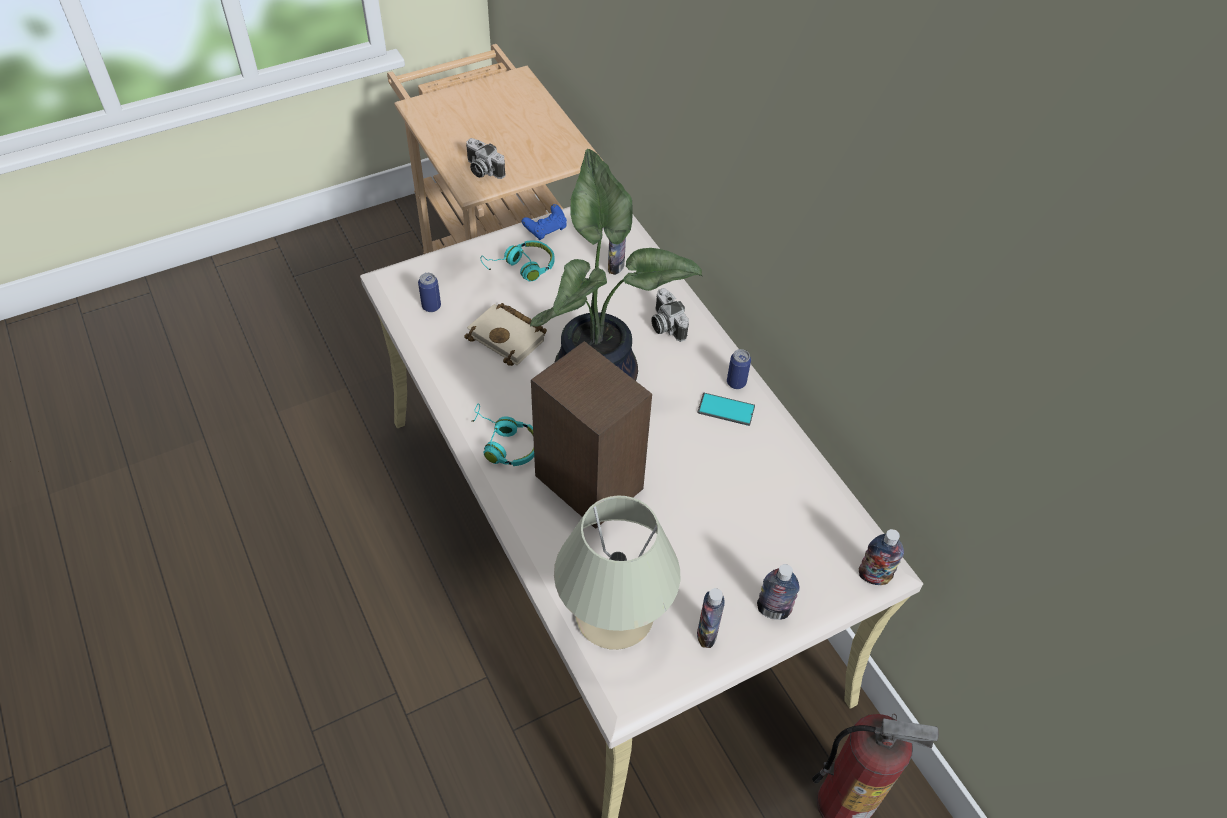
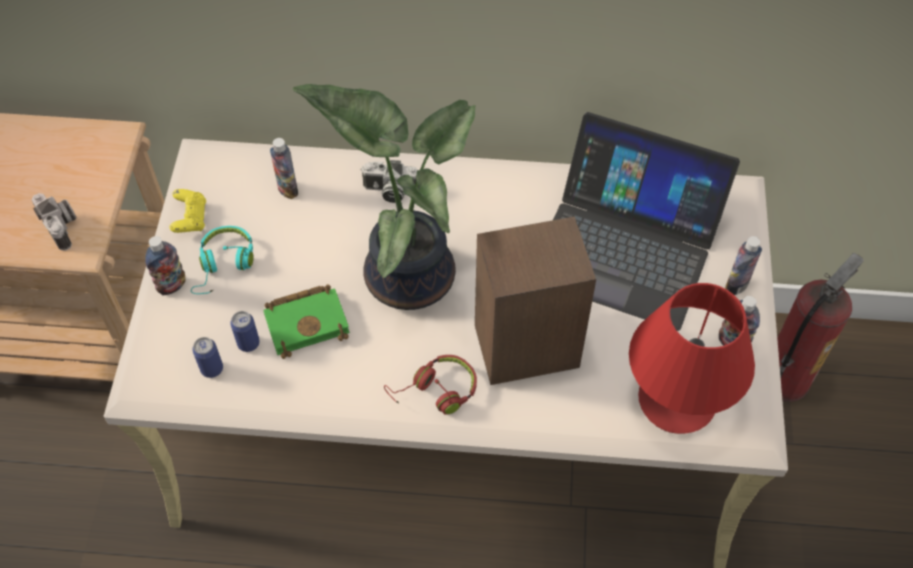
camera: 55 degrees left, 5 degrees up
beige book [464,303,547,366] -> green book [263,284,350,359]
camera [466,138,506,179] -> camera turned 105 degrees counterclockwise [32,193,77,251]
turquoise headphones [472,403,534,466] -> red headphones [384,355,477,415]
blue game controller [522,204,567,240] -> yellow game controller [169,189,206,233]
beige table lamp [554,496,680,650] -> red table lamp [629,283,755,434]
phone [697,393,755,426] -> none
can [727,349,751,389] -> can moved to [230,311,260,352]
bottle [859,529,904,585] -> bottle moved to [145,236,186,295]
none -> laptop [553,112,740,331]

